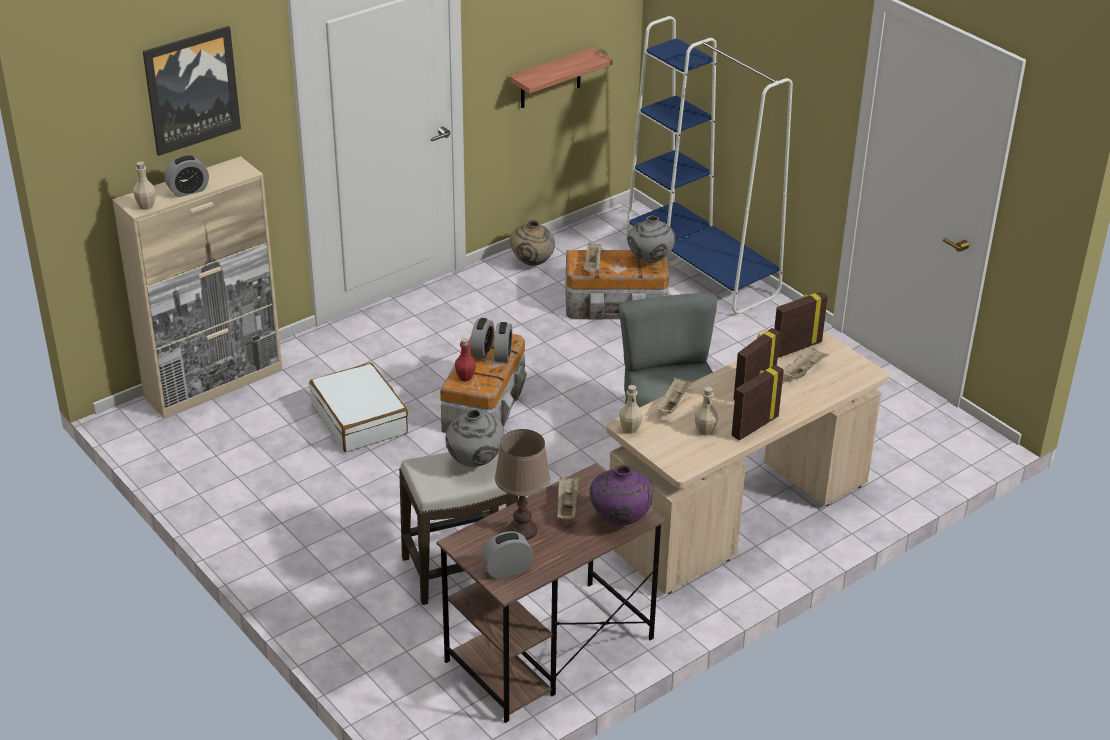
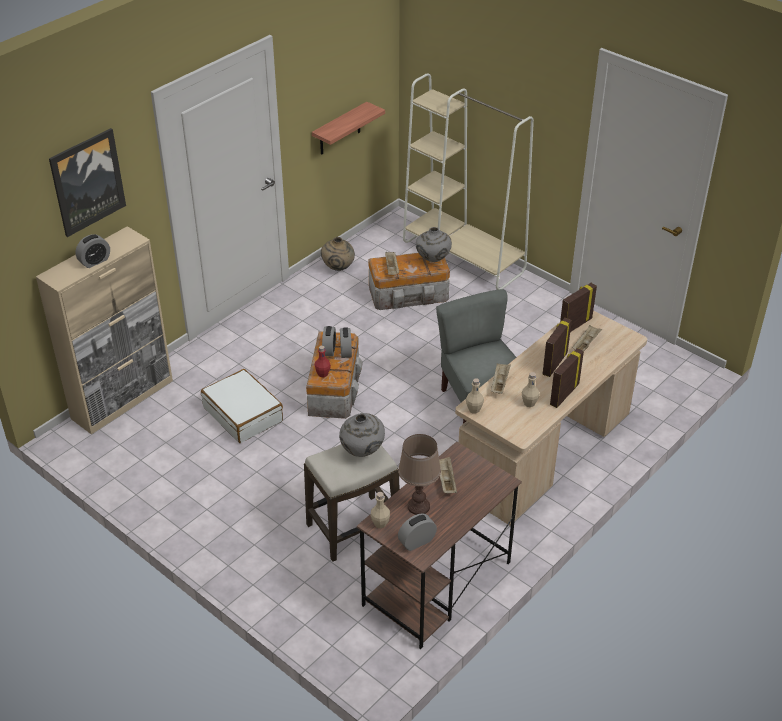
camera: 10 degrees left, 5 degrees up
beige bottle [133,161,156,210] -> beige bottle moved to [371,492,390,528]
purple vase [590,465,653,525] -> none
blue clothes rack [626,16,793,314] -> beige clothes rack [403,73,534,290]

